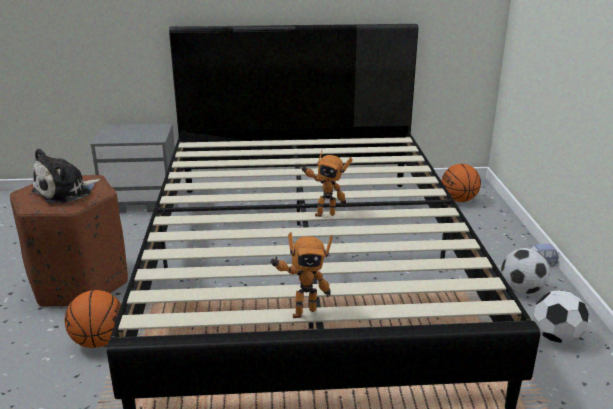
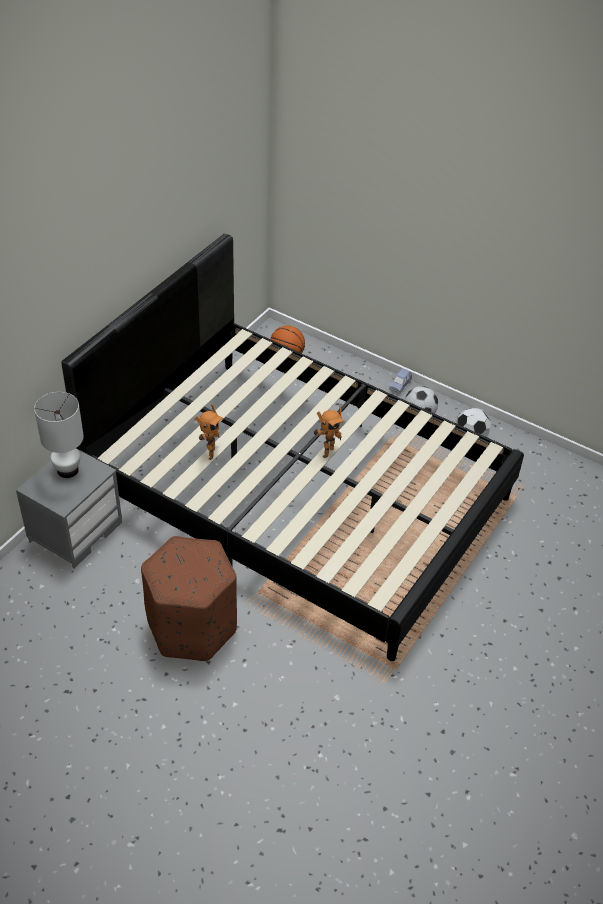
camera: 55 degrees left, 20 degrees up
plush toy [32,148,100,203] -> none
basketball [65,290,121,348] -> none
toy robot [270,232,333,318] -> toy robot moved to [195,404,224,460]
none -> white table lamp [34,392,84,478]

